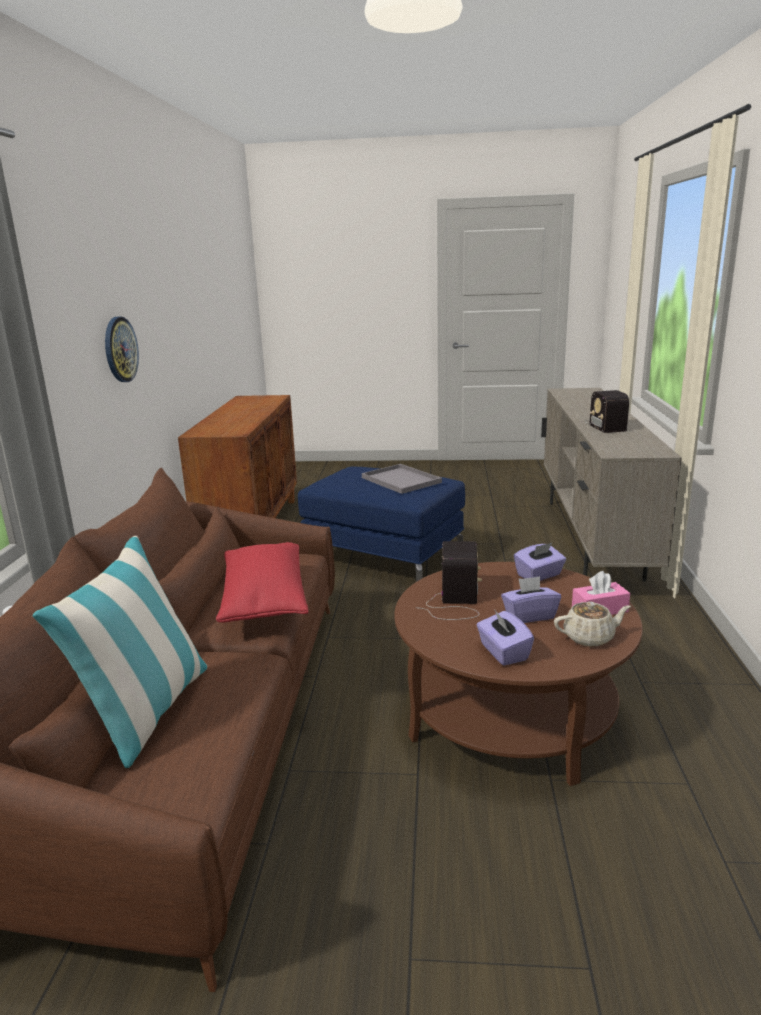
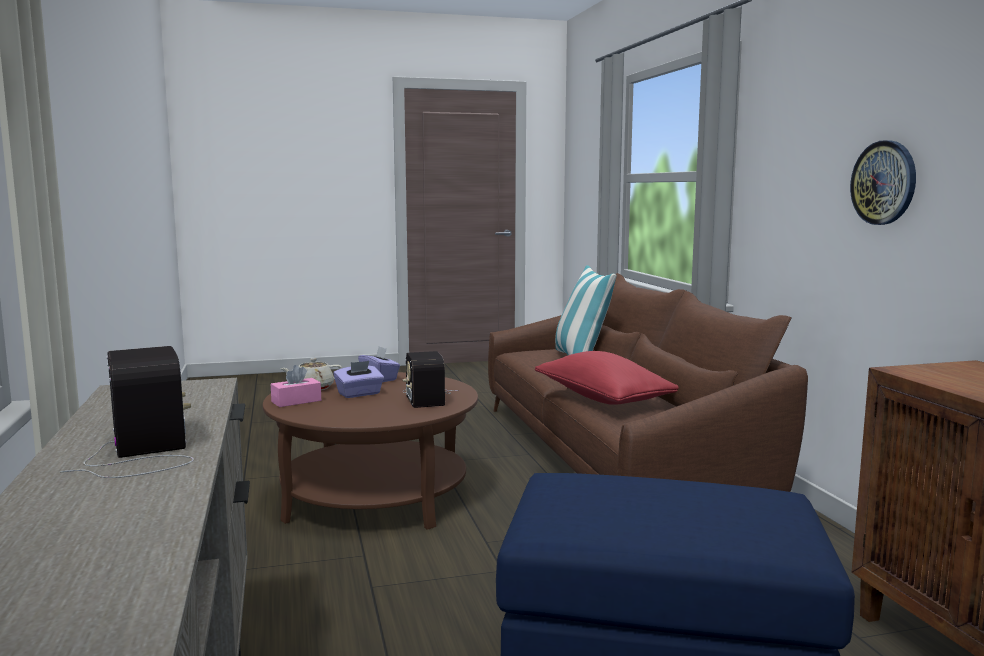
camera: 160 degrees right, 10 degrees down
grey tray [362,464,442,494] -> none
purple tissue box [514,543,566,581] -> none

